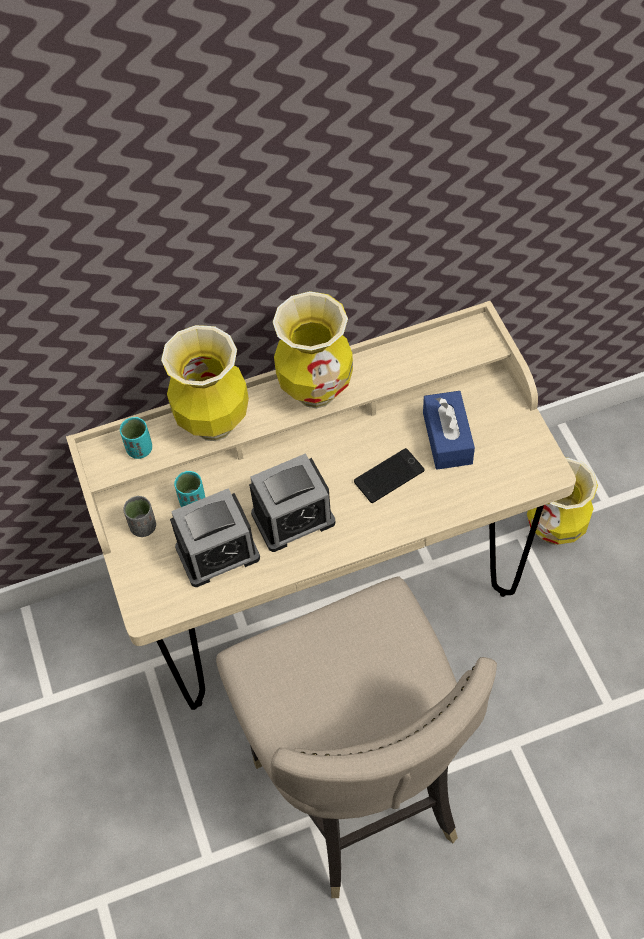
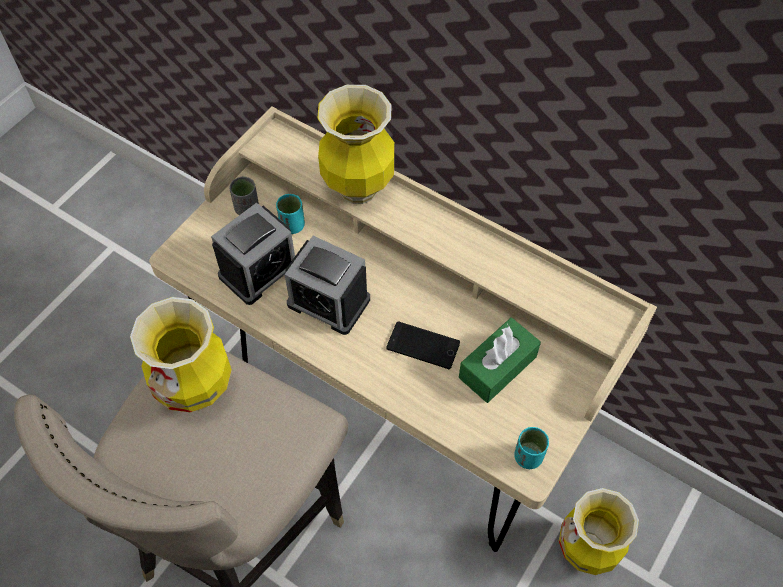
camera: 50 degrees right, 0 degrees up
turquoise cup [120,417,152,459] -> turquoise cup moved to [514,427,549,469]
alarm clock [170,488,260,587] -> alarm clock turned 75 degrees counterclockwise [211,203,295,305]
vase [273,291,353,409] -> vase moved to [130,297,232,412]
blue tissue box [423,391,475,470] -> green tissue box [459,318,541,403]

